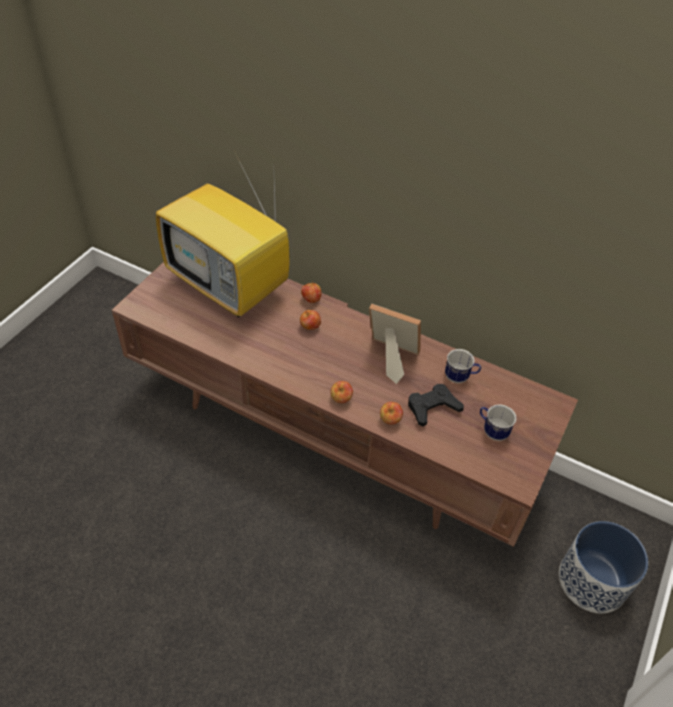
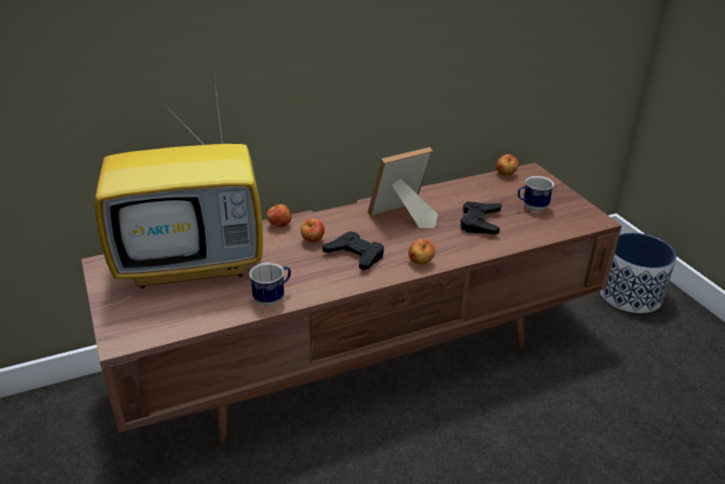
camera: 50 degrees left, 15 degrees down
apple [380,402,403,425] -> apple moved to [496,154,519,176]
mug [445,349,481,383] -> mug moved to [249,262,291,306]
none -> black game controller [323,231,384,270]

